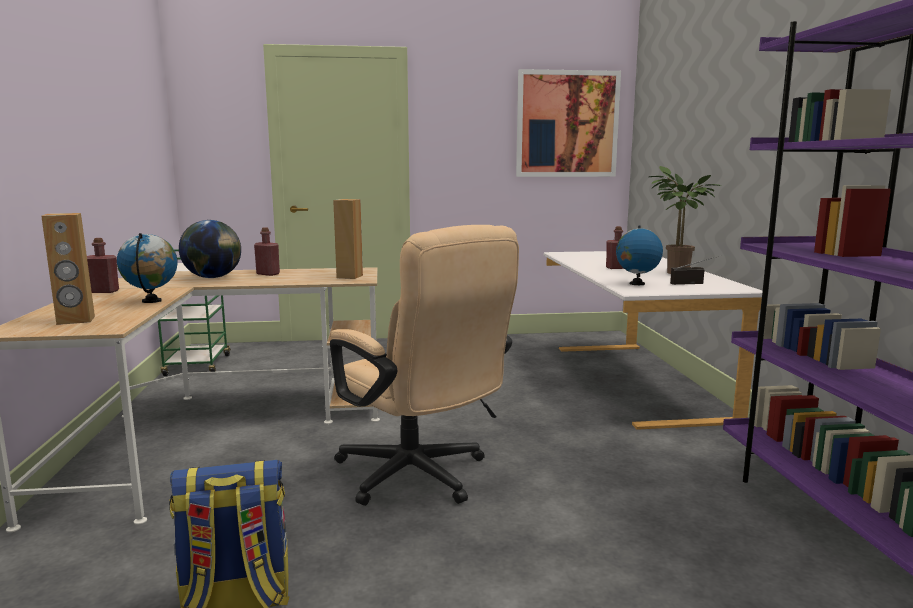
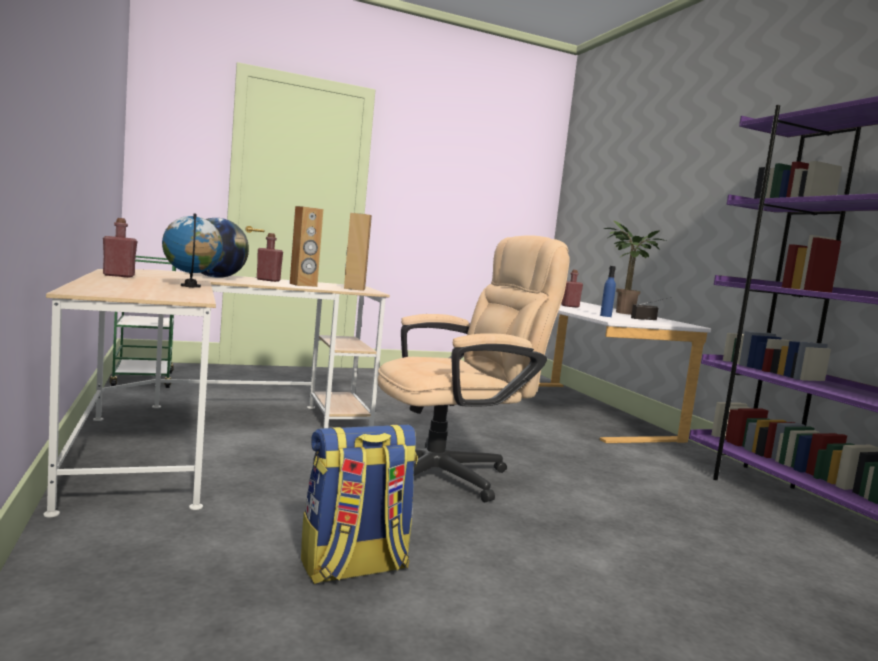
camera: 15 degrees left, 5 degrees down
brown speaker [41,213,95,325] -> brown speaker moved to [290,206,323,287]
beige office chair [330,225,519,506] -> beige office chair turned 60 degrees counterclockwise [378,235,570,502]
picture [516,69,621,177] -> none
globe [616,226,663,285] -> blue bottle [600,266,616,317]

